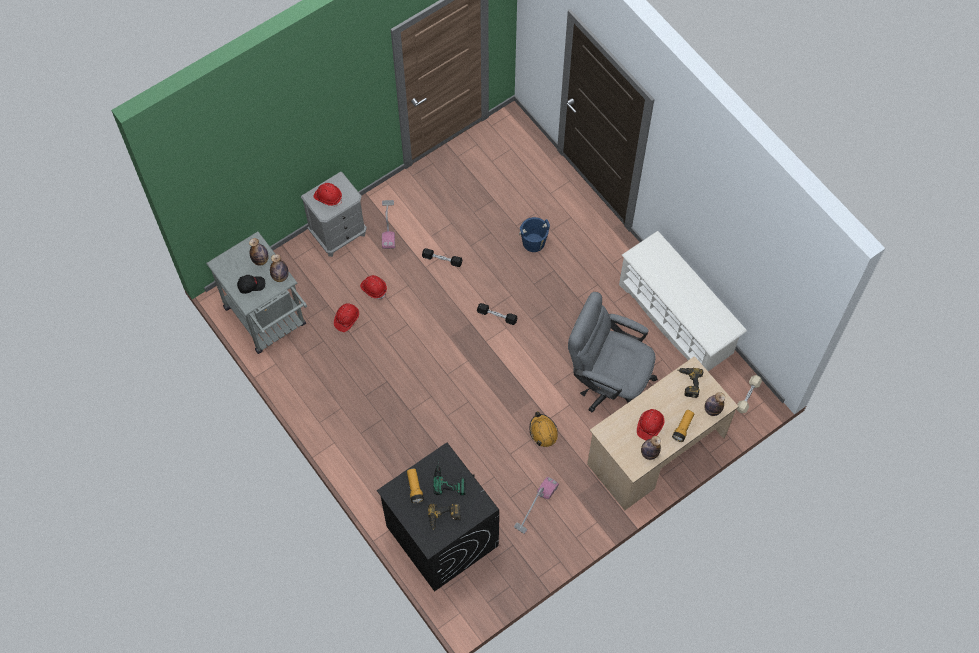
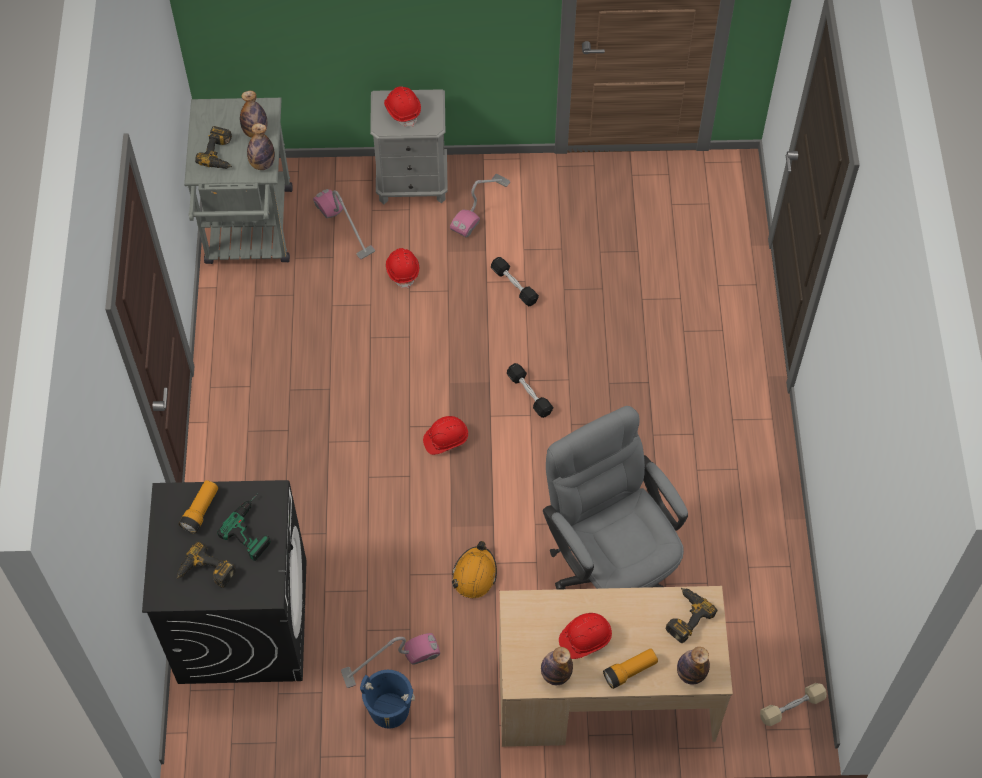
camera: 35 degrees right, 5 degrees down
black cap [237,275,265,294] -> power drill [195,126,232,169]
red hard hat [334,303,359,332] -> red hard hat moved to [423,416,468,455]
blue bucket [519,217,550,252] -> blue bucket moved to [360,670,415,728]
white shoe rack [619,231,747,371] -> none
none -> vacuum cleaner [313,189,375,259]

